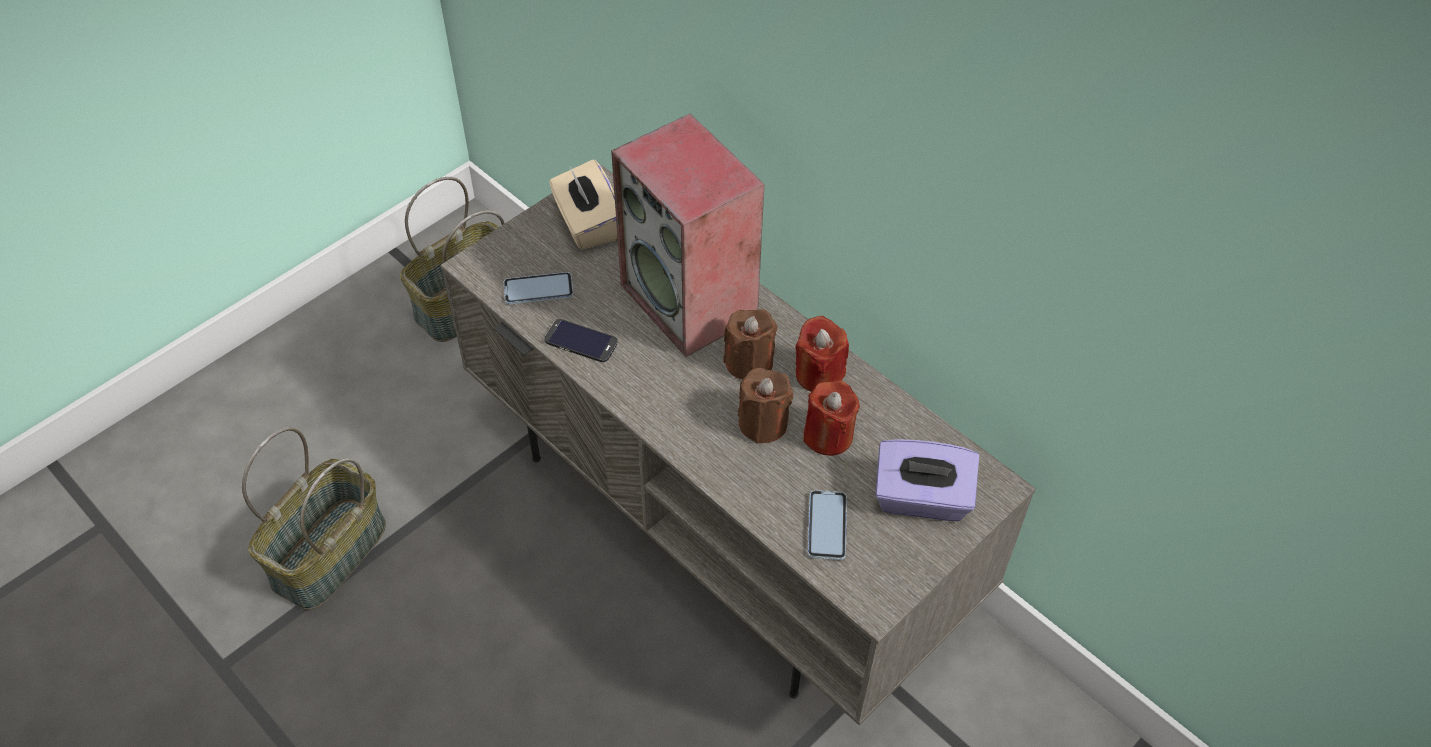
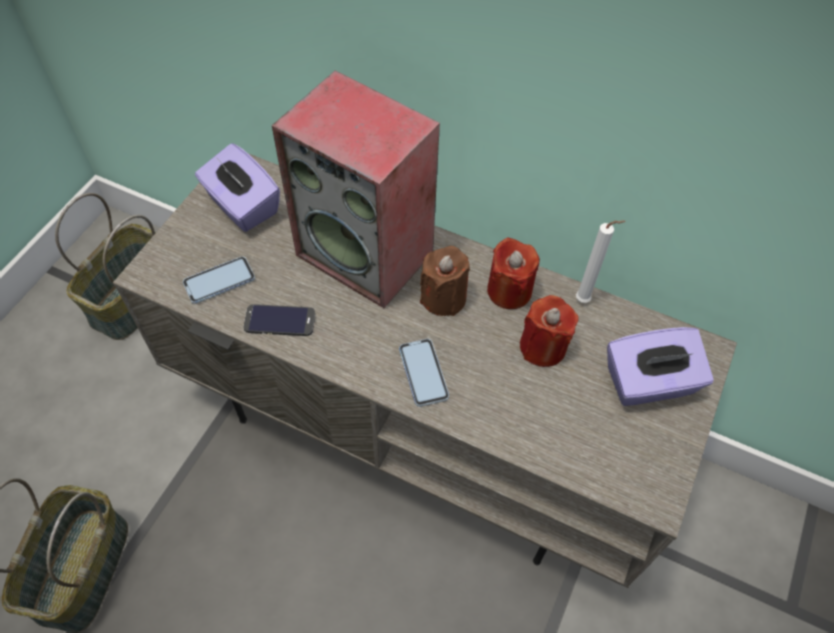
camera: 20 degrees left, 5 degrees up
beige tissue box [549,160,618,250] -> purple tissue box [195,143,280,232]
brown candle [738,368,793,443] -> none
phone [807,490,847,560] -> phone moved to [399,339,449,407]
none -> white candle [576,220,626,303]

